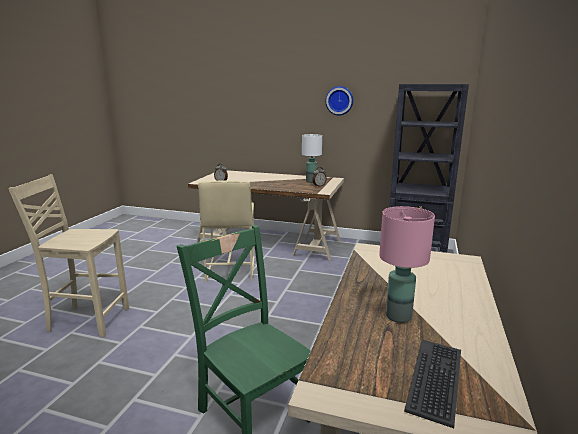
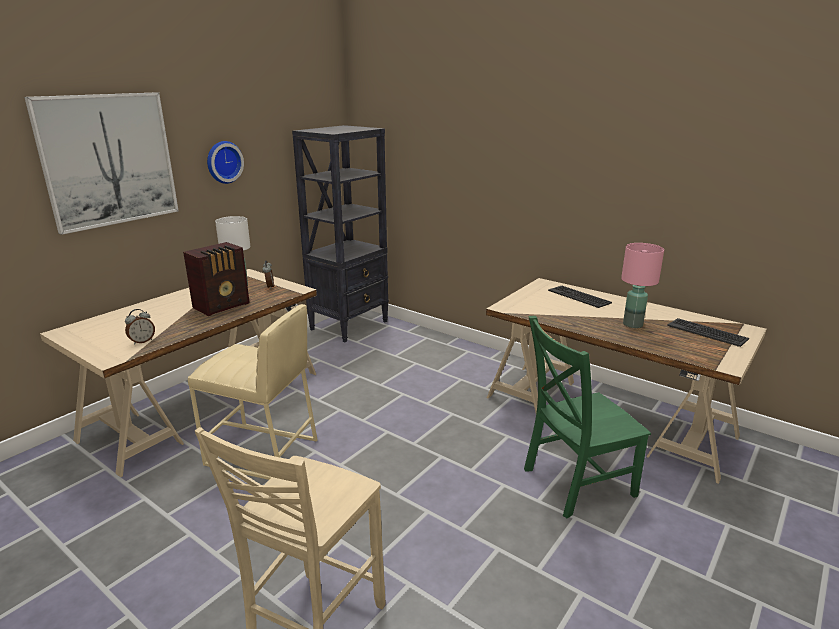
camera: 70 degrees left, 5 degrees up
none -> picture [24,92,179,235]
none -> radio [183,242,249,316]
none -> keyboard [548,286,612,308]

